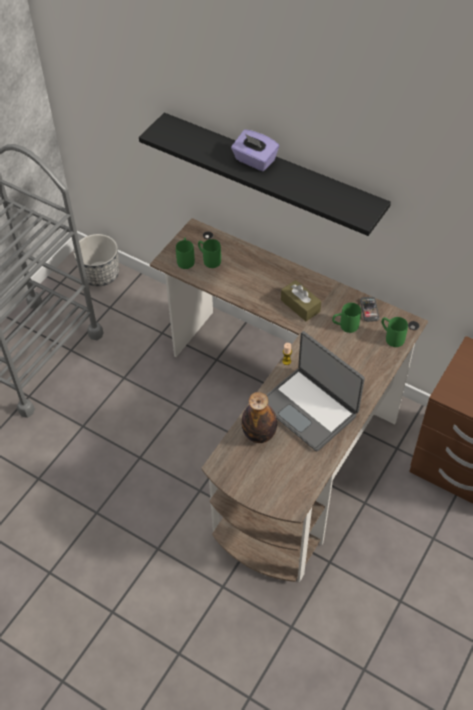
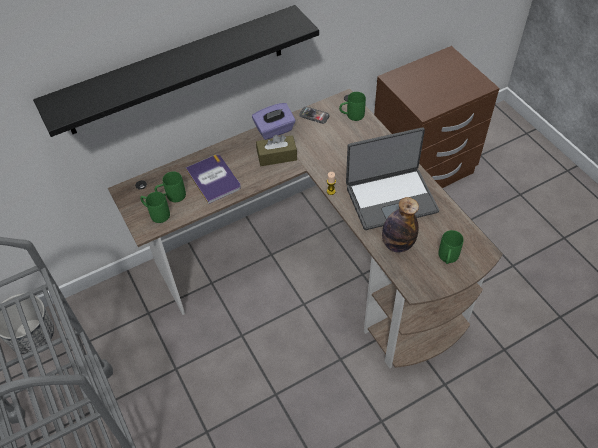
camera: 60 degrees left, 0 degrees up
purple tissue box [231,130,279,171] -> purple tissue box moved to [252,103,296,140]
green mug [332,303,361,333] -> green mug moved to [438,230,464,264]
none -> book [186,155,241,204]

